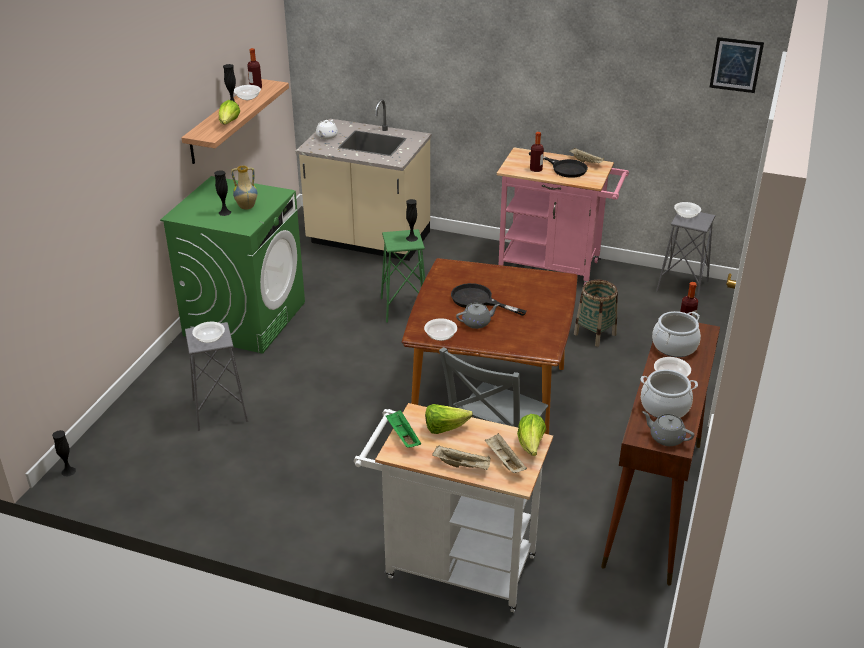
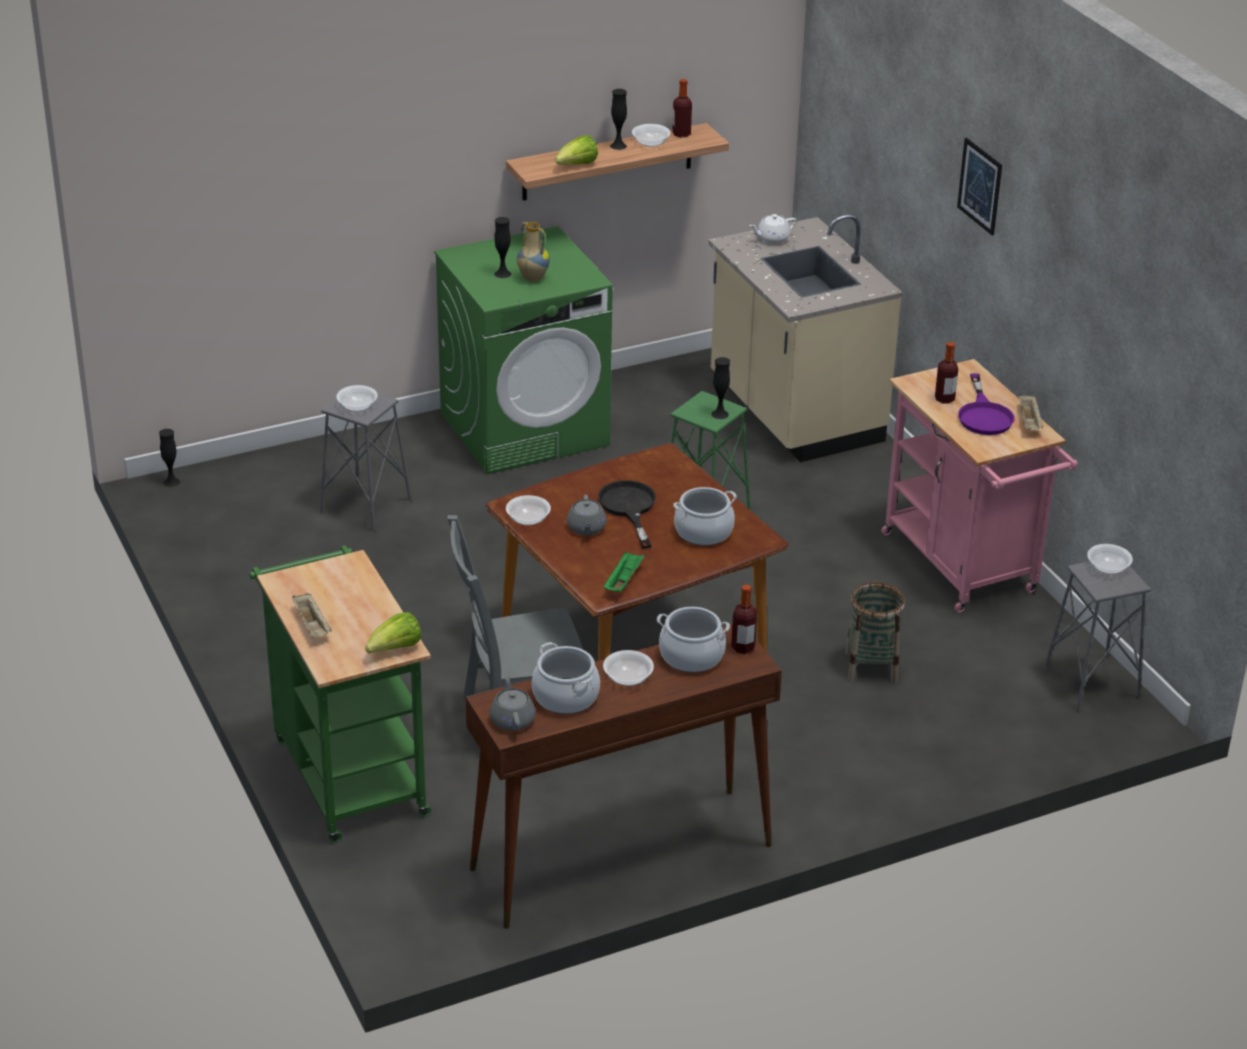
camera: 45 degrees right, 0 degrees up
white cart [354,403,553,612] -> green cart [249,545,431,843]
green tray [386,409,421,448] -> green tray moved to [603,552,645,592]
lettuce [425,404,473,434] -> none
grey teapot [456,303,500,329] -> grey teapot turned 60 degrees clockwise [567,495,607,535]
beige tray [485,433,527,473] -> none
black frying pan [529,152,588,178] -> purple frying pan [958,373,1014,435]
picture [709,37,764,93] -> picture moved to [957,137,1002,236]
none -> cooking pot [673,487,737,546]

